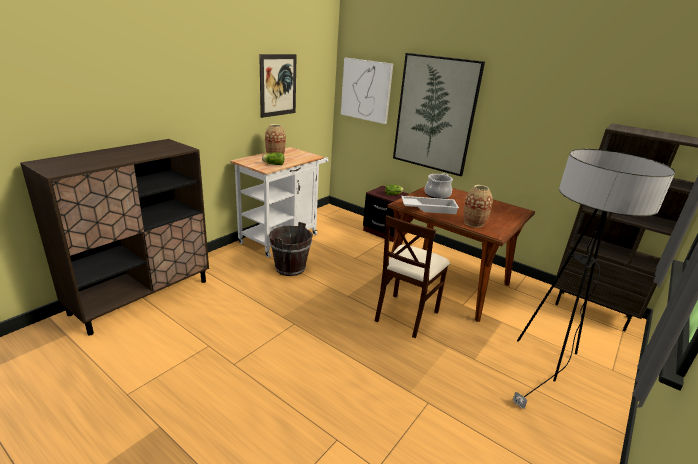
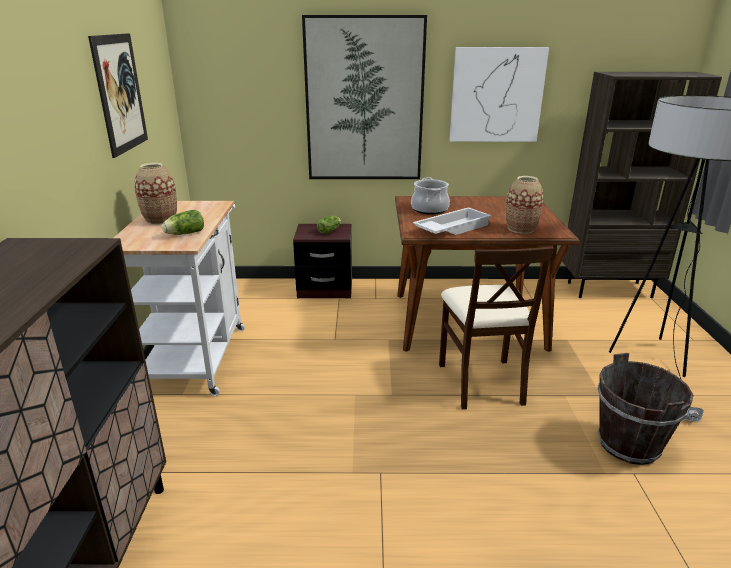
camera: 35 degrees left, 0 degrees up
brown bucket [269,222,313,276] -> brown bucket moved to [598,353,693,465]
picture [341,58,393,124] -> picture moved to [449,47,549,142]

